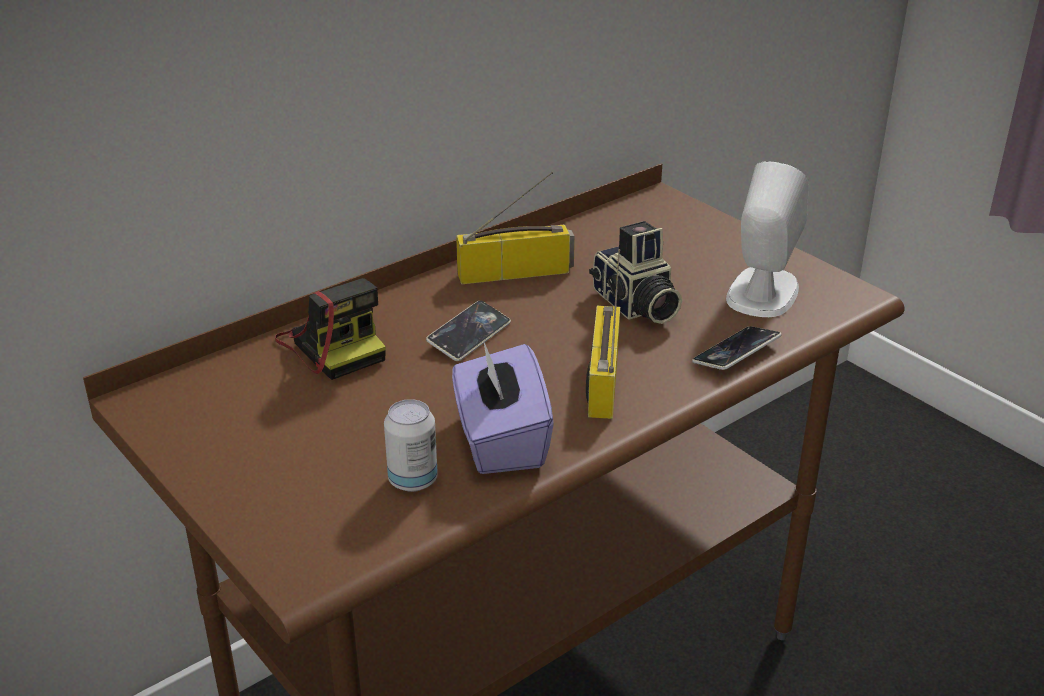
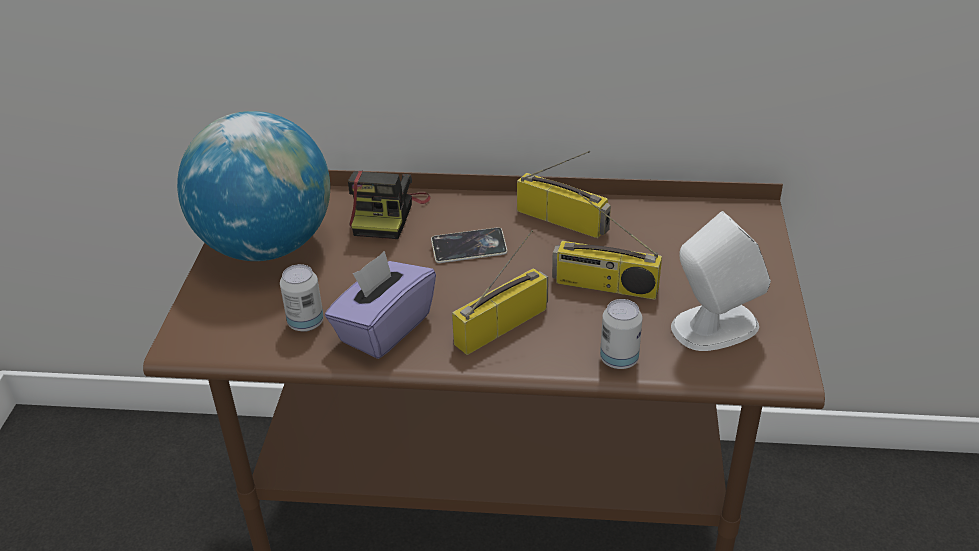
camera: 45 degrees right, 5 degrees up
camera [589,221,682,324] -> radio [552,193,662,299]
phone [692,326,781,370] -> can [600,299,642,369]
none -> globe [177,111,330,261]

